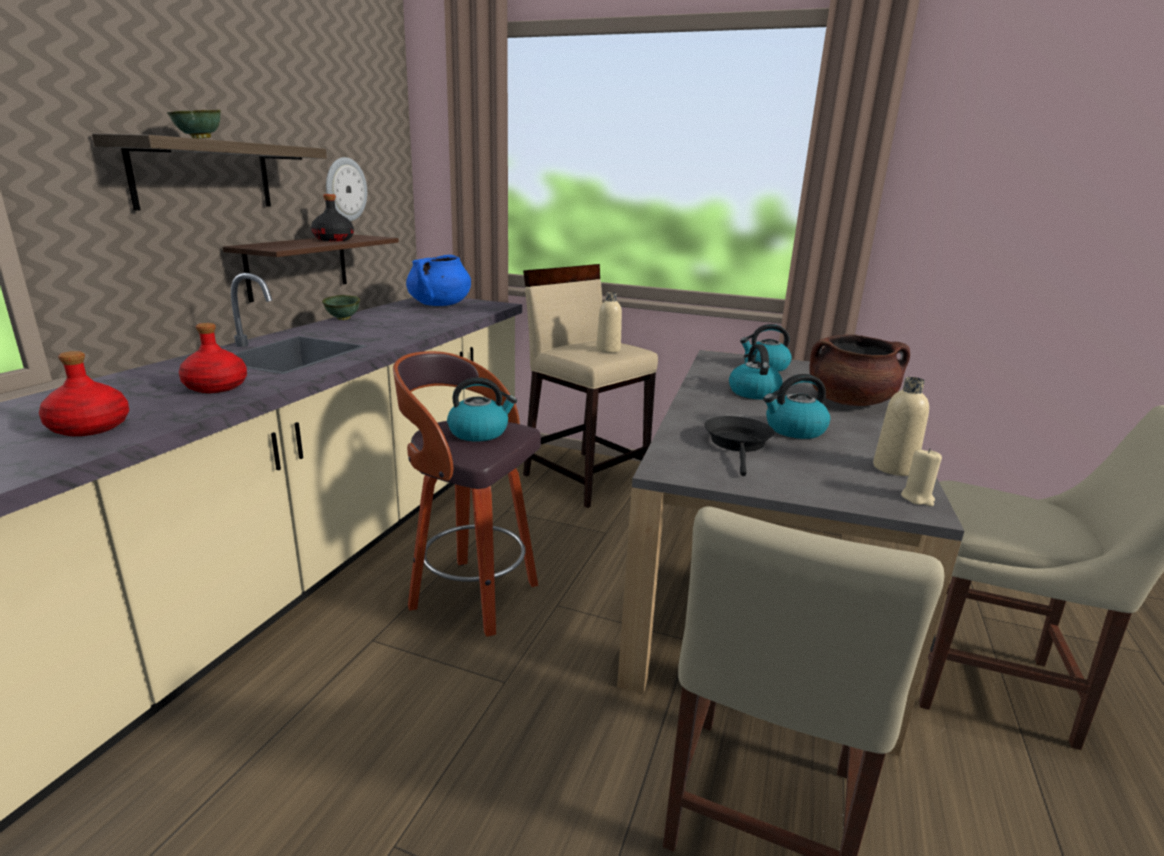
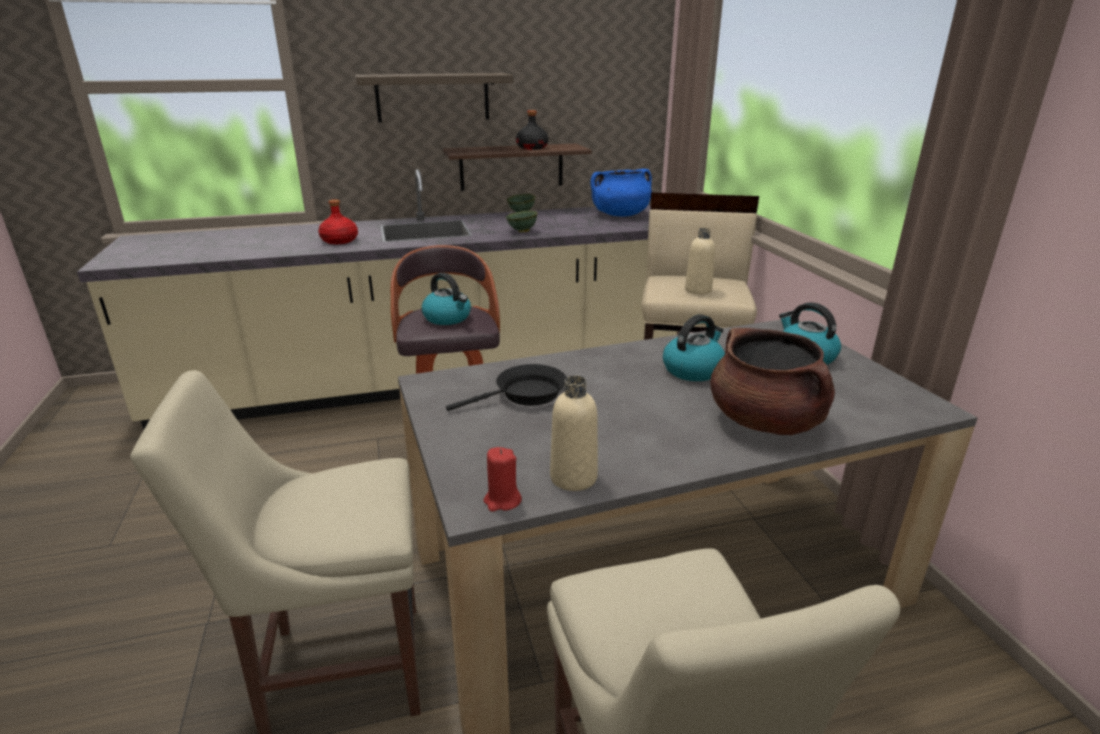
camera: 55 degrees right, 5 degrees up
red bottle [39,351,129,436] -> none
green bowl [167,110,221,139] -> green bowl moved to [506,211,537,233]
wall clock [326,157,367,221] -> none
kettle [763,374,830,439] -> none
beige candle [901,448,942,506] -> red candle [484,447,522,512]

